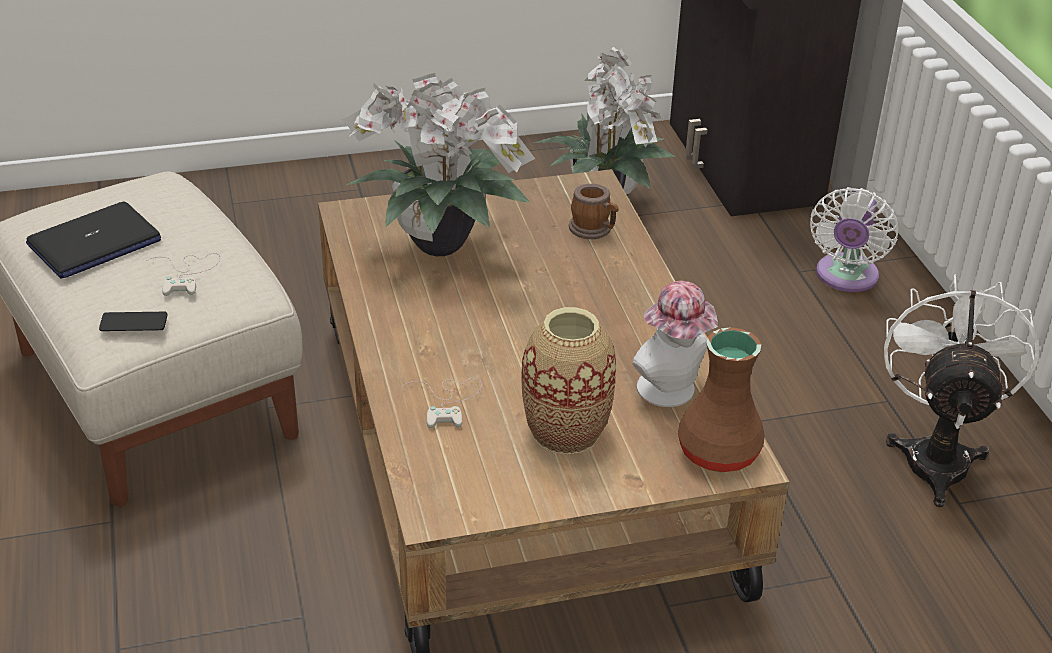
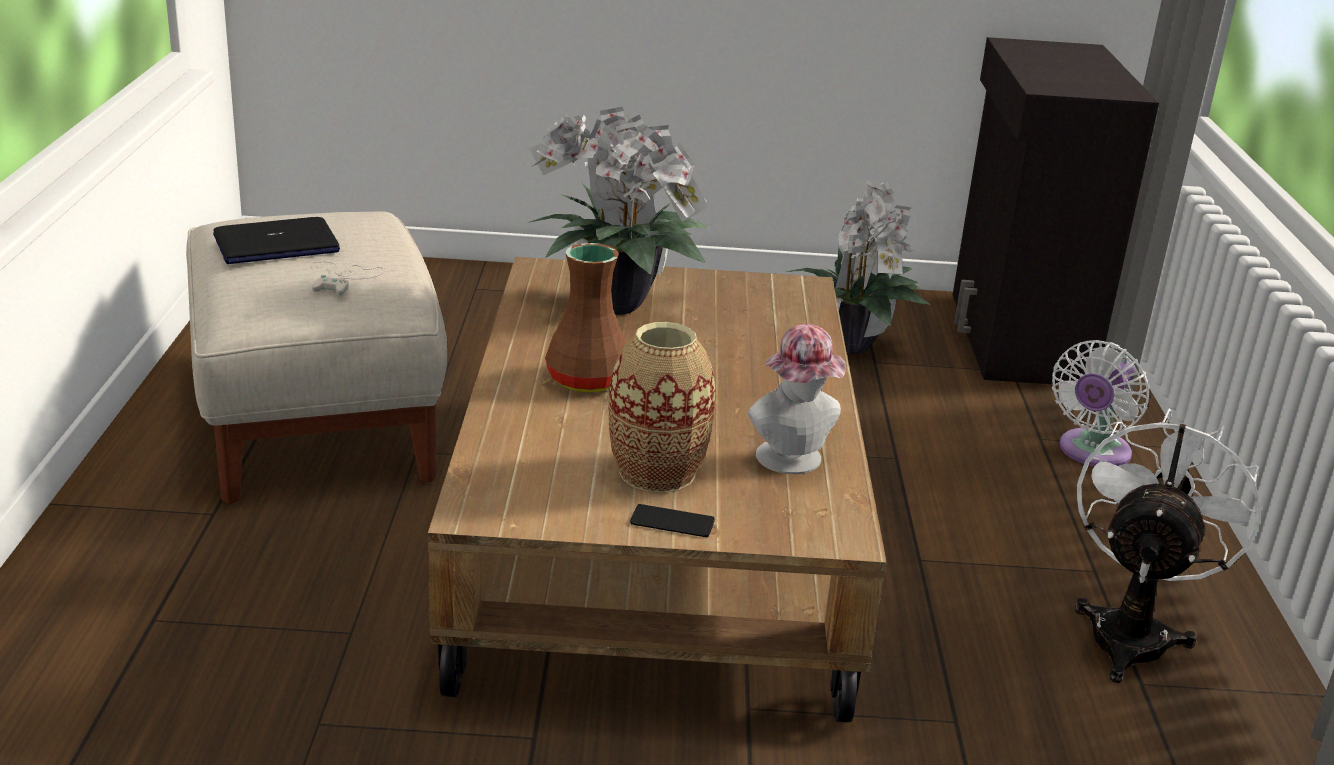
camera: 15 degrees right, 10 degrees down
phone [99,312,167,331] -> phone moved to [630,504,715,537]
white game controller [402,377,482,428] -> none
mug [569,184,618,239] -> none
brown vase [678,327,765,472] -> brown vase moved to [545,243,627,393]

